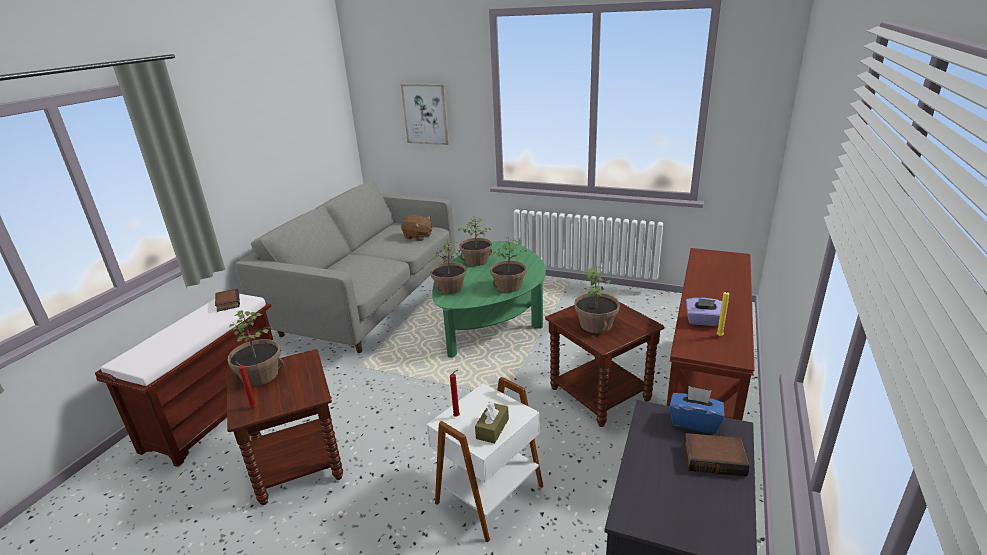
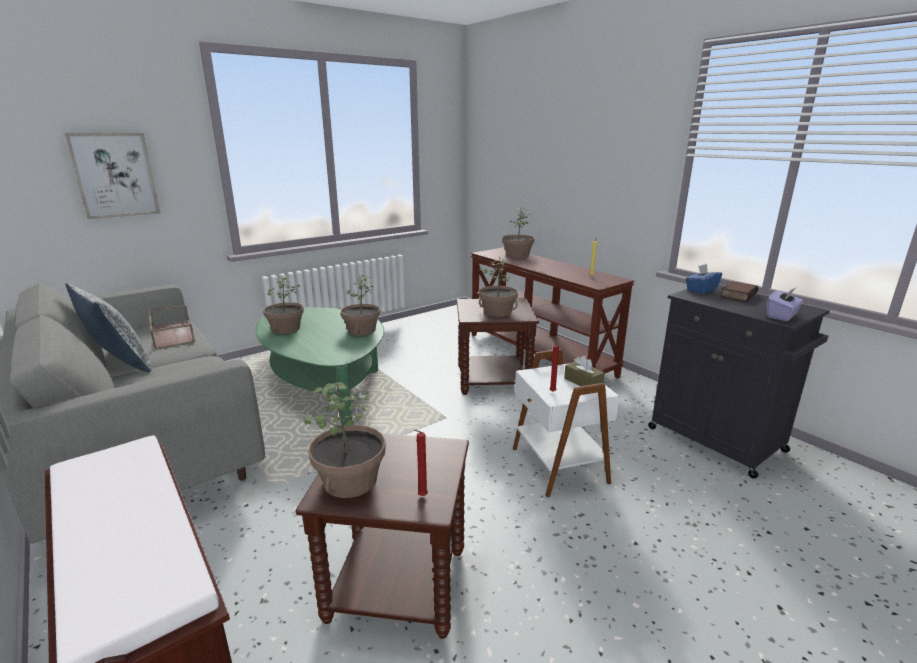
camera: 60 degrees left, 5 degrees down
book [215,288,240,312] -> none
brown plush toy [401,215,432,241] -> brown tray [149,305,195,350]
potted plant [430,239,466,294] -> potted plant moved to [502,207,535,259]
purple tissue box [686,298,722,326] -> purple tissue box moved to [767,288,803,321]
none -> pillow [66,283,152,372]

